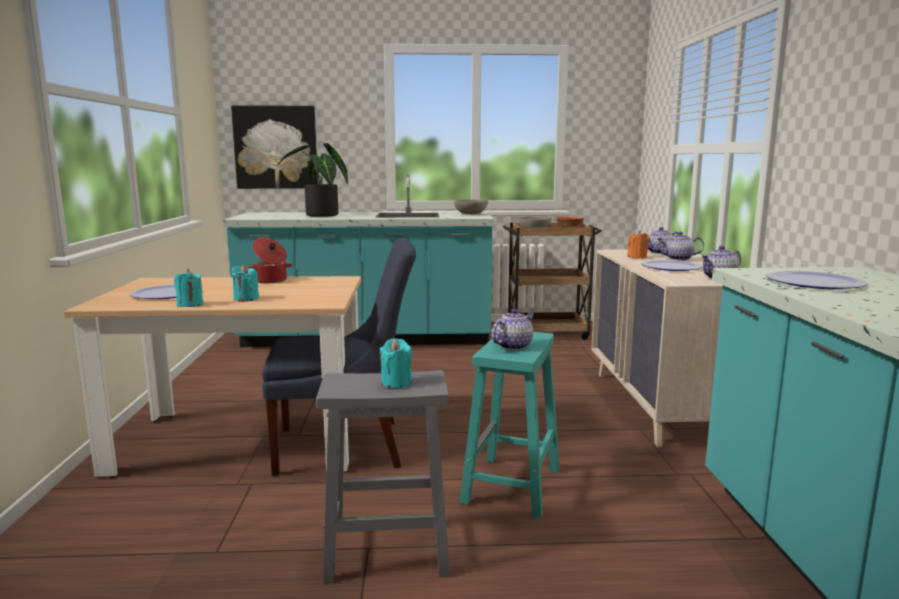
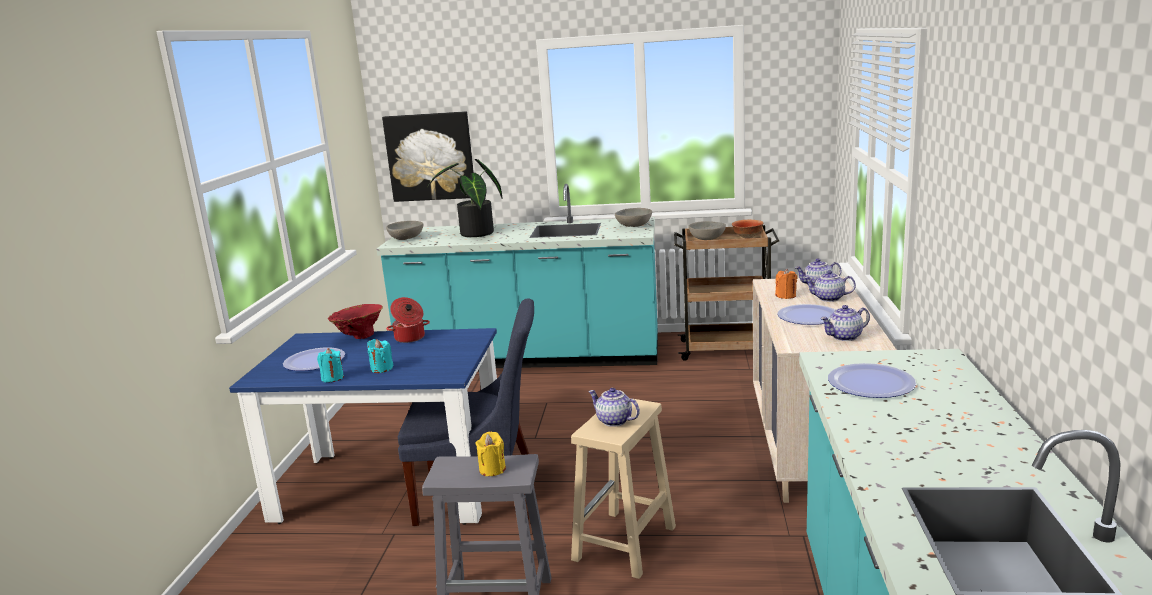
camera: 10 degrees right, 5 degrees up
beige dining table [64,276,361,478] -> blue dining table [229,328,497,525]
turquoise candle [379,338,412,388] -> yellow candle [475,431,506,476]
turquoise stool [460,332,560,519] -> beige stool [571,398,676,579]
teapot [491,309,534,350] -> teapot turned 105 degrees counterclockwise [588,388,640,427]
none -> red vase [328,304,383,339]
none -> grey bowl [386,221,423,240]

